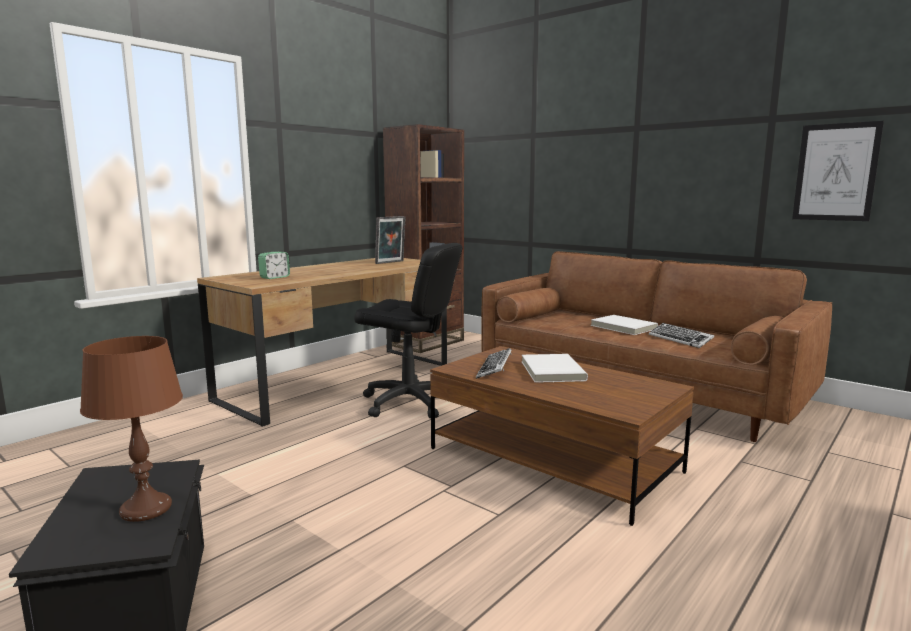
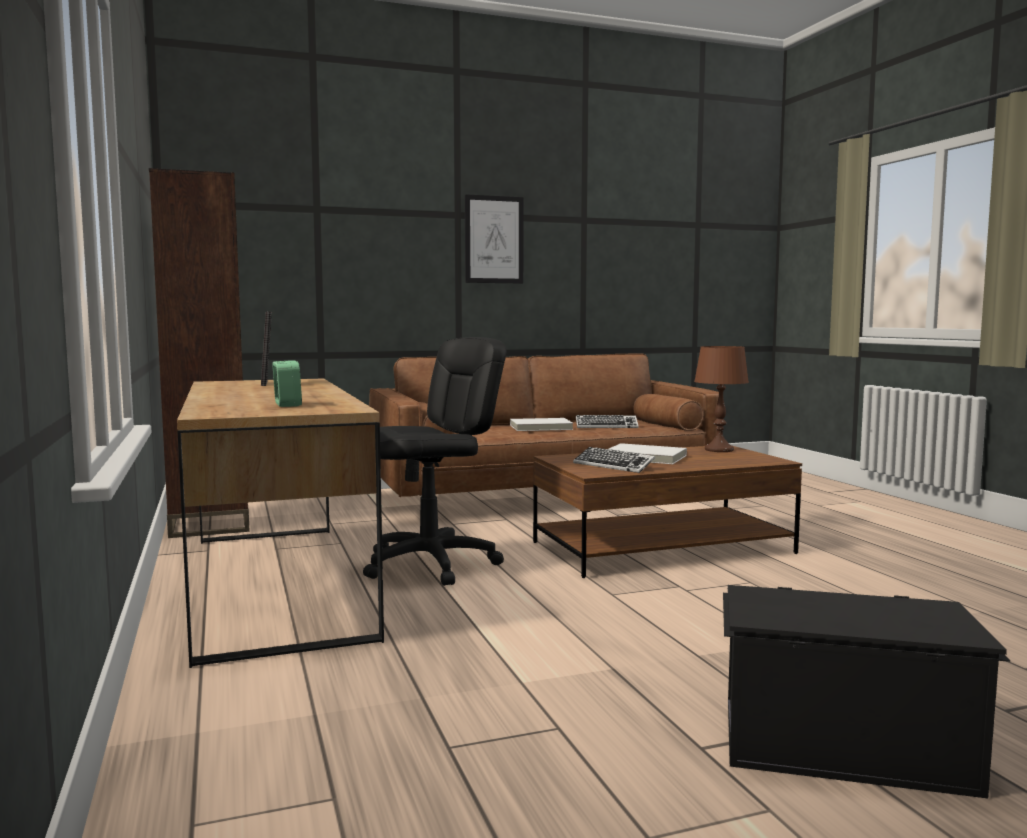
camera: 60 degrees left, 5 degrees down
brown table lamp [80,336,183,522] -> brown table lamp moved to [694,346,749,452]
picture [792,121,884,221] -> picture moved to [465,194,523,283]

